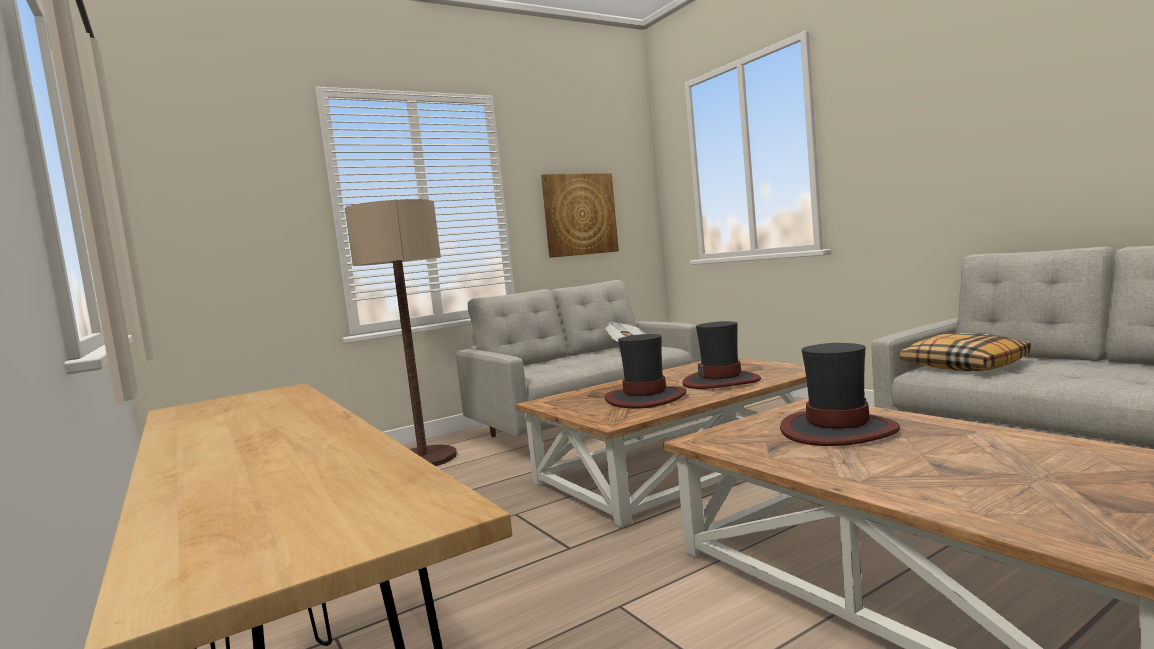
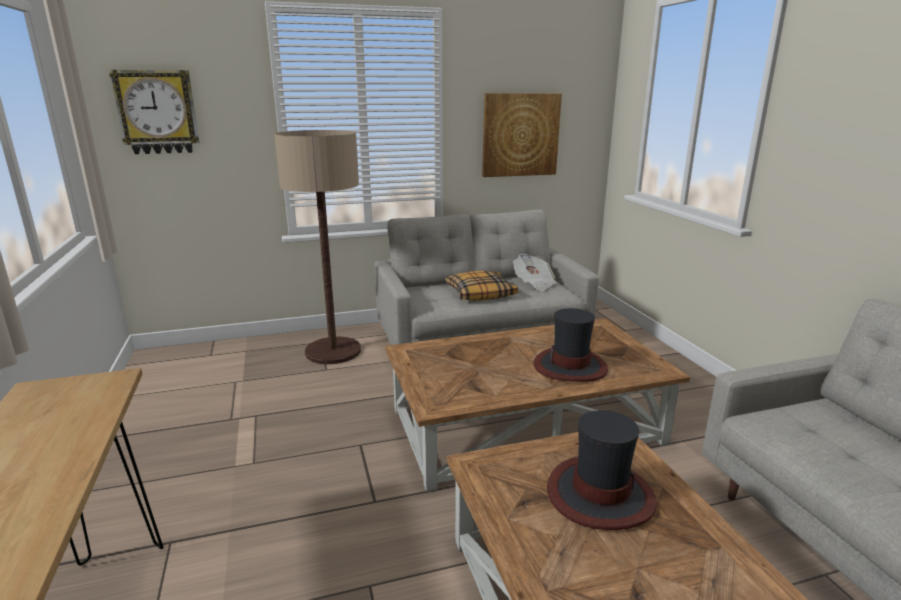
camera: 15 degrees right, 15 degrees up
hat [604,334,686,408] -> none
pillow [900,333,1031,371] -> pillow moved to [445,271,518,301]
none -> wall clock [109,70,199,154]

